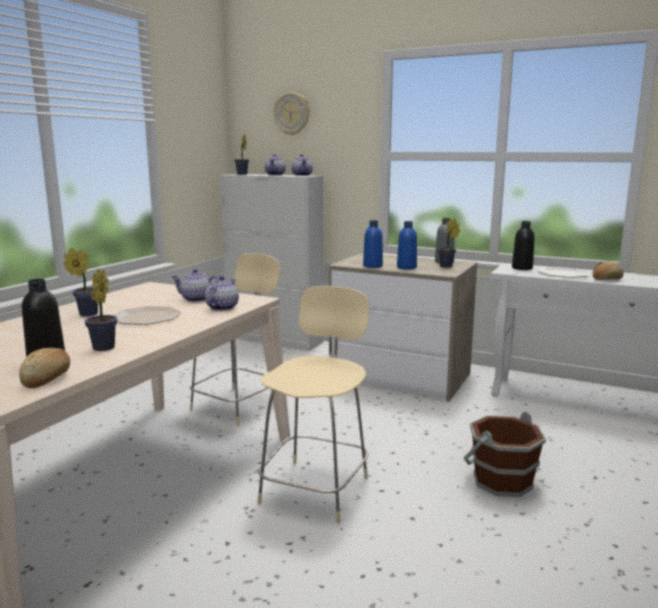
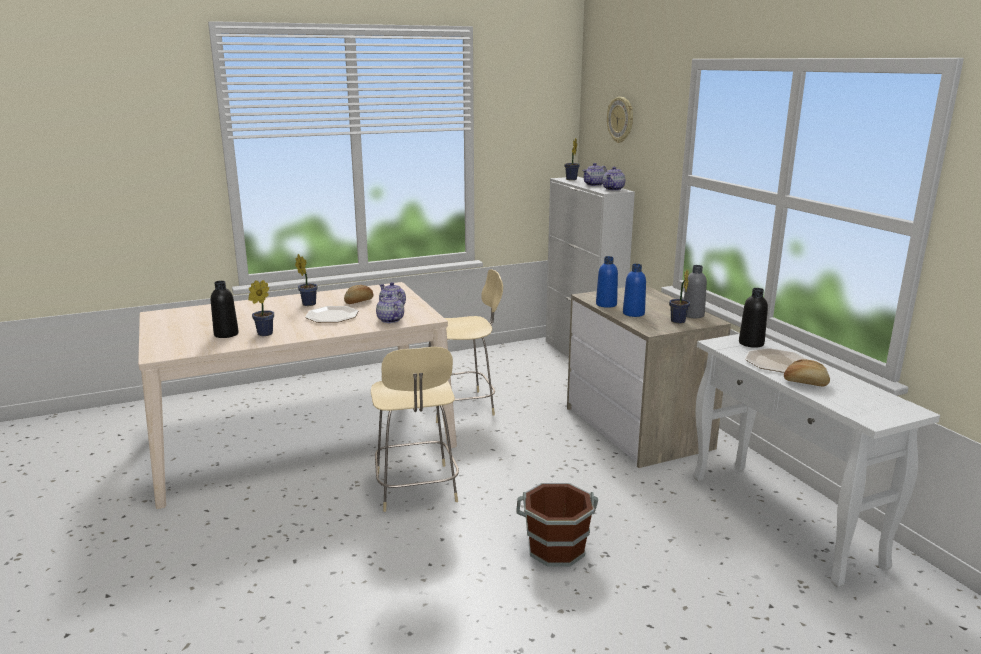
camera: 40 degrees right, 5 degrees up
bread [19,348,70,388] -> bread moved to [344,285,374,304]
teapot [205,276,239,311] -> teapot turned 90 degrees counterclockwise [376,294,404,323]
beige chair [257,286,369,523] -> beige chair turned 105 degrees clockwise [371,347,459,512]

